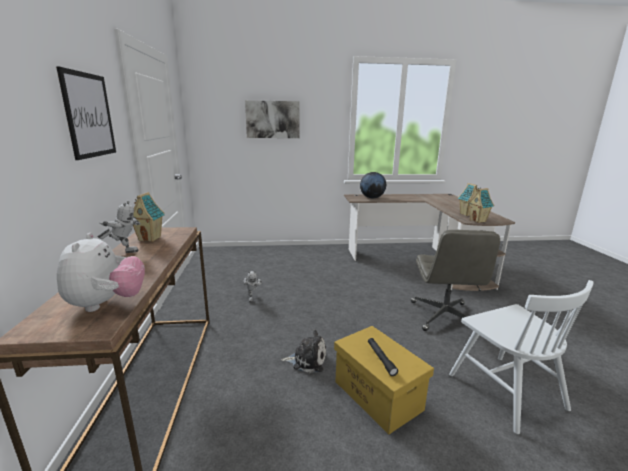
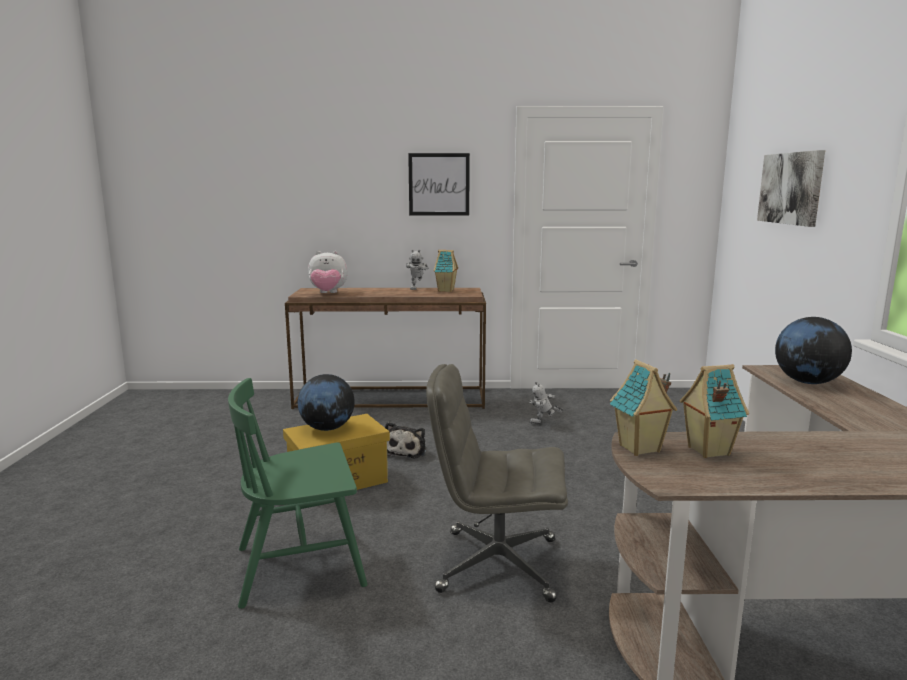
camera: 95 degrees right, 5 degrees down
black flashlight [368,338,398,376] -> globe [298,374,355,431]
white chair [449,280,593,434] -> green chair [228,378,368,609]

